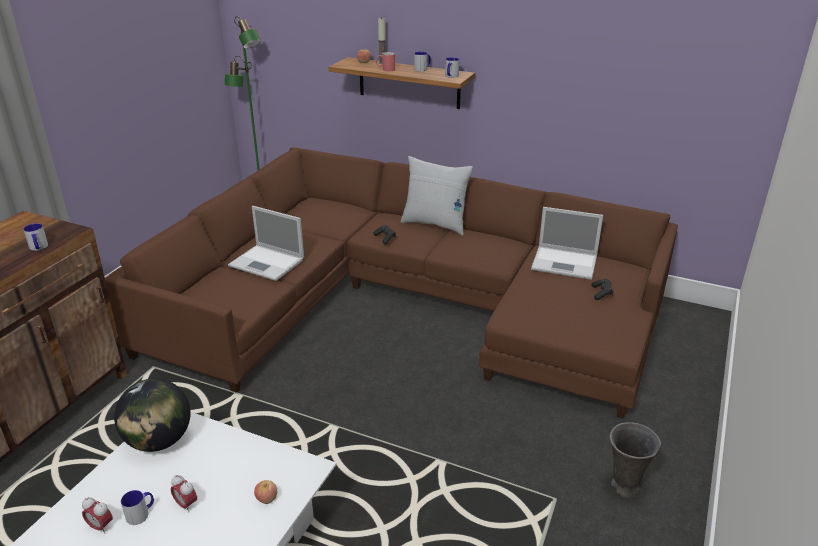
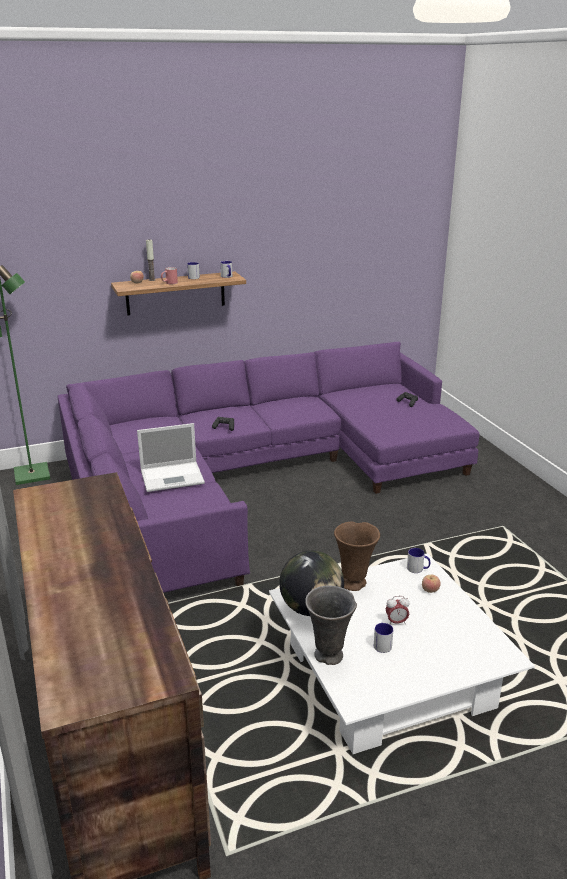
camera: 45 degrees left, 5 degrees down
mug [23,223,48,251] -> mug moved to [407,548,430,573]
alarm clock [82,497,113,534] -> none
brown sofa [105,147,678,419] -> purple sofa [58,342,479,593]
grey pillow [400,156,473,236] -> none
laptop [531,207,603,280] -> none
grey vase [610,422,661,498] -> grey vase moved to [305,585,357,665]
none -> brown vase [334,521,380,591]

